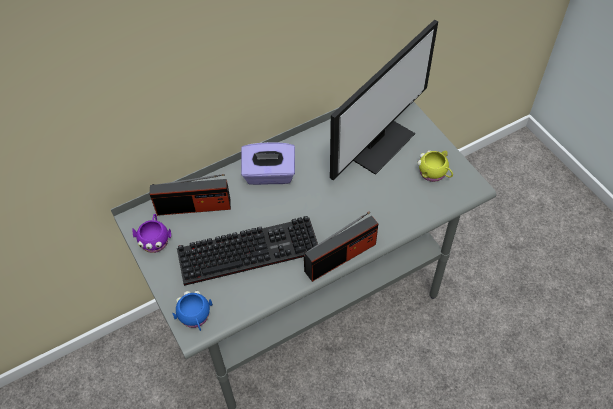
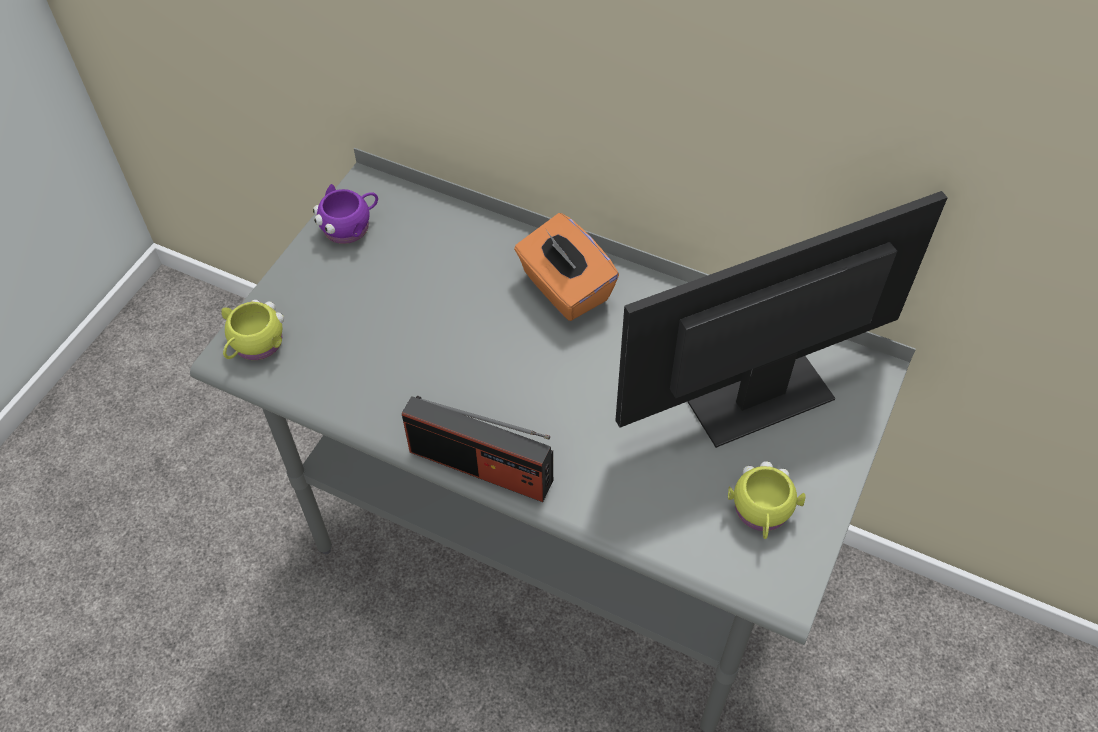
camera: 55 degrees right, 0 degrees up
radio [150,174,231,216] -> none
blue mug [172,291,213,331] -> yellow mug [221,300,284,360]
keyboard [177,216,318,286] -> none
purple tissue box [241,142,295,185] -> orange tissue box [514,213,619,321]
monitor [330,19,438,180] -> monitor turned 150 degrees clockwise [615,191,948,448]

